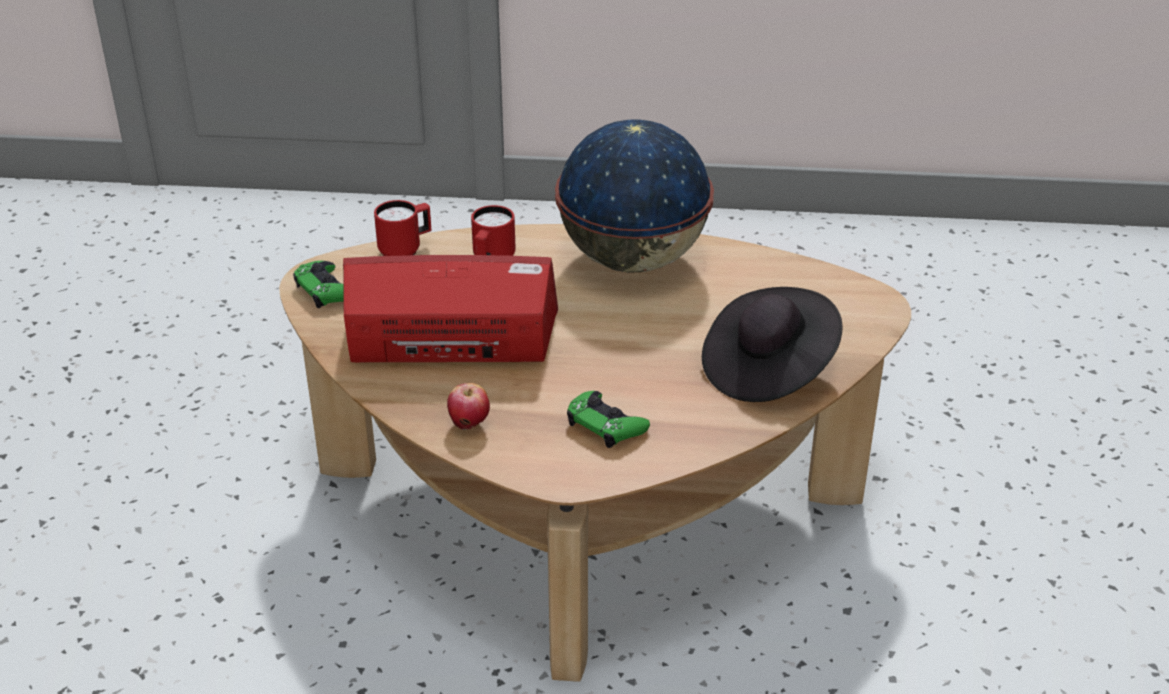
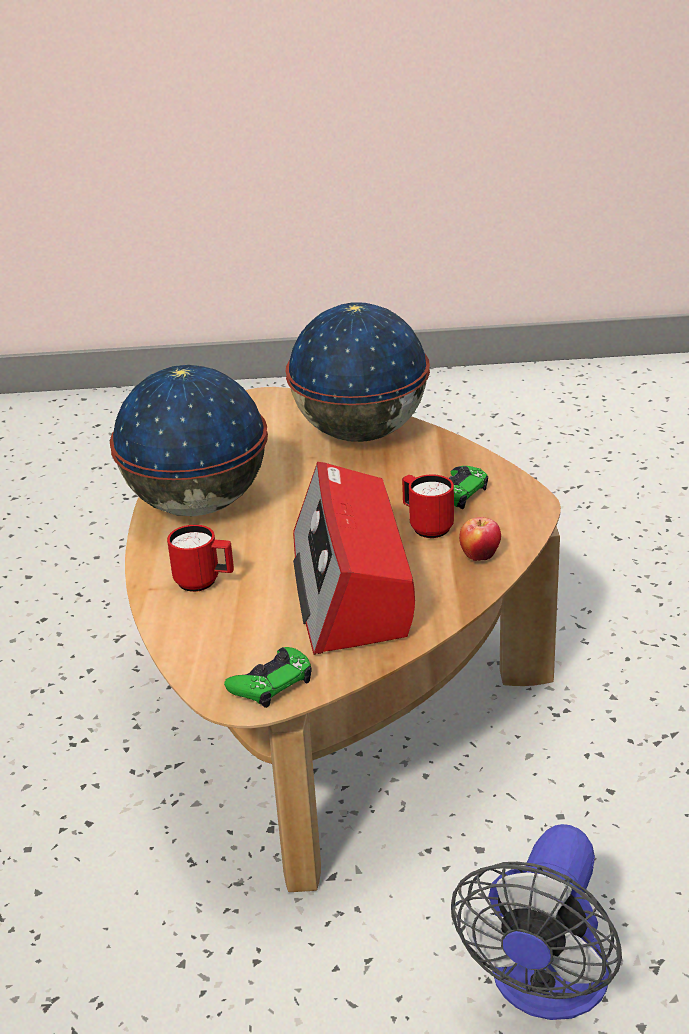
camera: 95 degrees left, 5 degrees down
red mug [374,200,432,256] -> red mug moved to [402,474,454,538]
black hat [702,287,843,402] -> globe [286,303,430,442]
none -> fan [451,824,622,1020]

